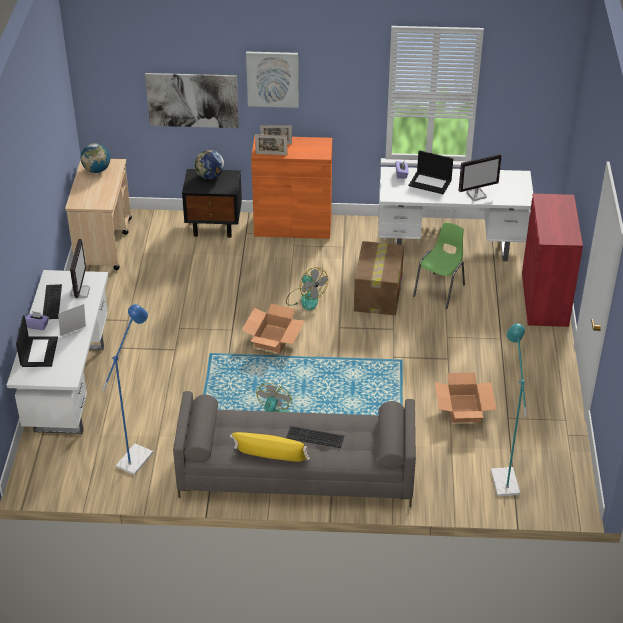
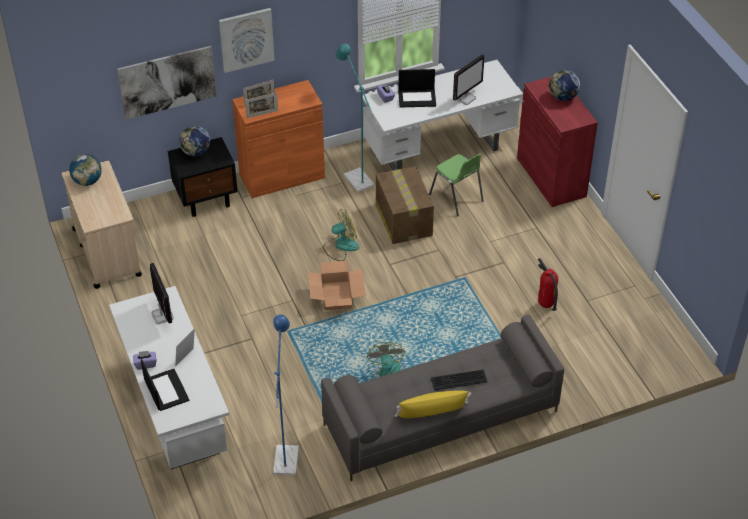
camera: 25 degrees left, 5 degrees up
keyboard [43,284,62,319] -> none
fan [286,267,328,311] -> fan turned 45 degrees counterclockwise [323,209,360,261]
green chair [413,222,465,309] -> green chair turned 135 degrees clockwise [429,153,484,217]
cardboard box [435,373,497,423] -> fire extinguisher [538,258,558,311]
turquoise floor lamp [491,323,527,496] -> turquoise floor lamp moved to [336,44,374,192]
none -> globe [549,70,580,101]

